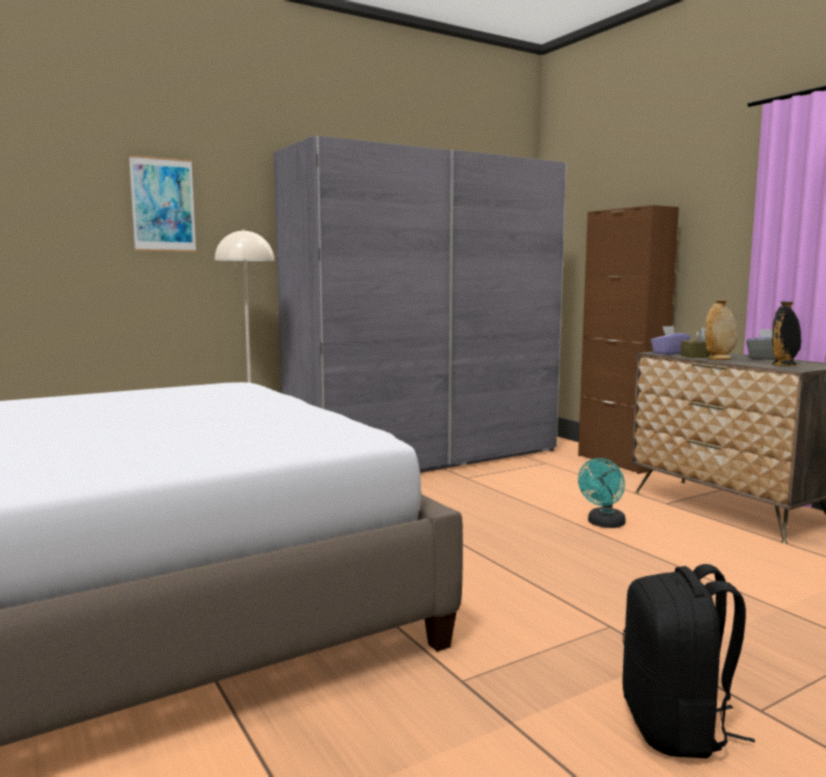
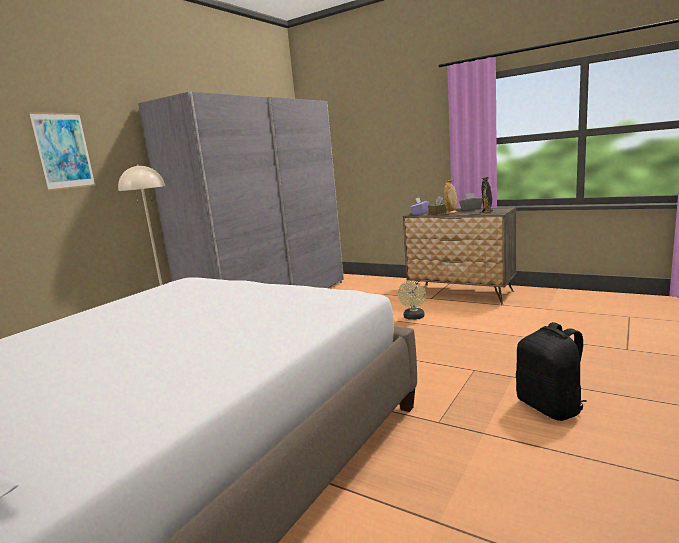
camera: 25 degrees left, 5 degrees up
brown cabinet [578,205,679,474] -> none
turquoise fan [578,458,626,528] -> beige fan [398,280,426,320]

